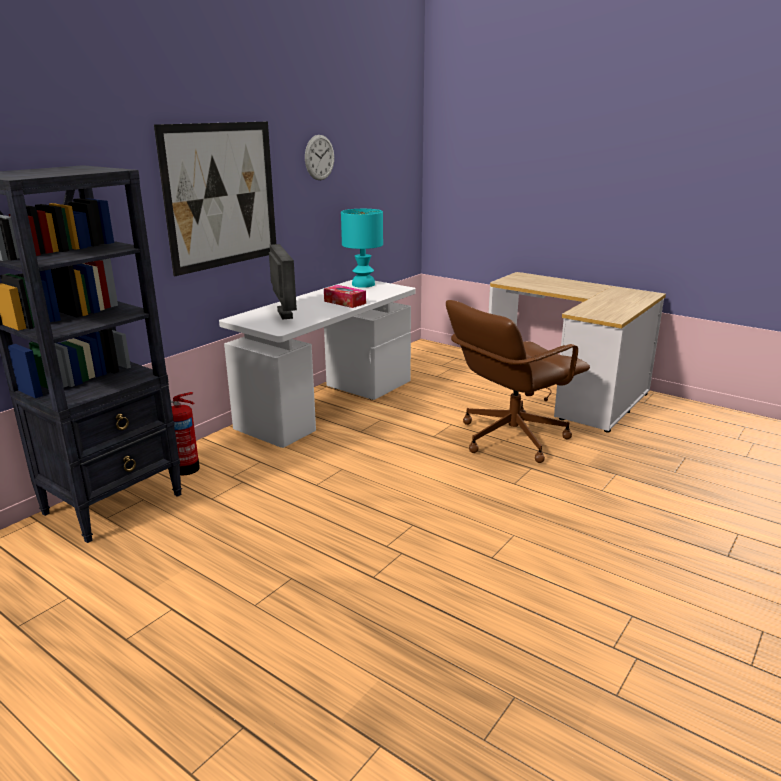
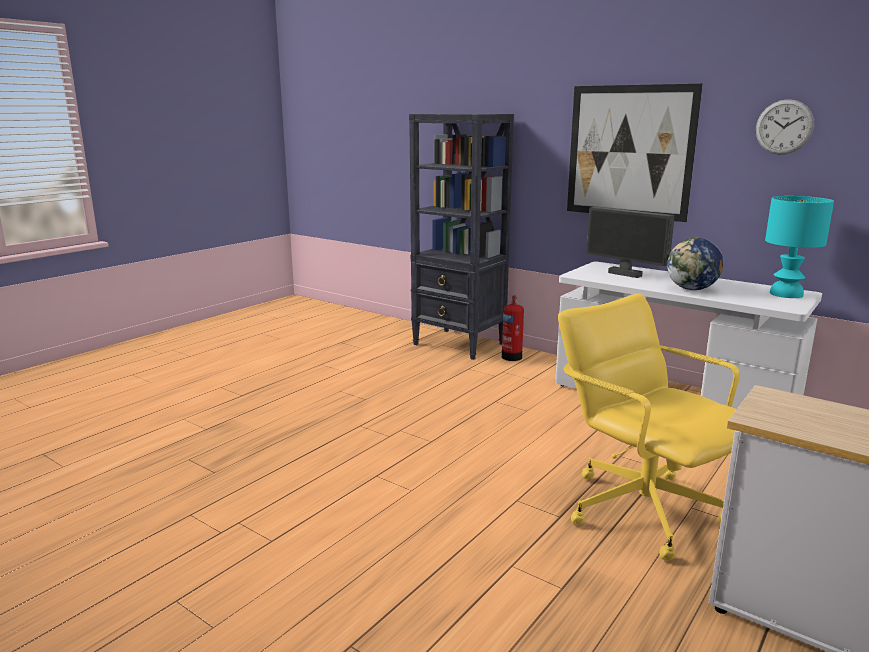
camera: 90 degrees right, 5 degrees down
monitor [269,244,297,320] -> monitor turned 60 degrees clockwise [586,207,675,278]
tissue box [324,285,366,308] -> globe [667,238,724,290]
brown office chair [446,300,590,463] -> yellow office chair [558,293,740,560]

